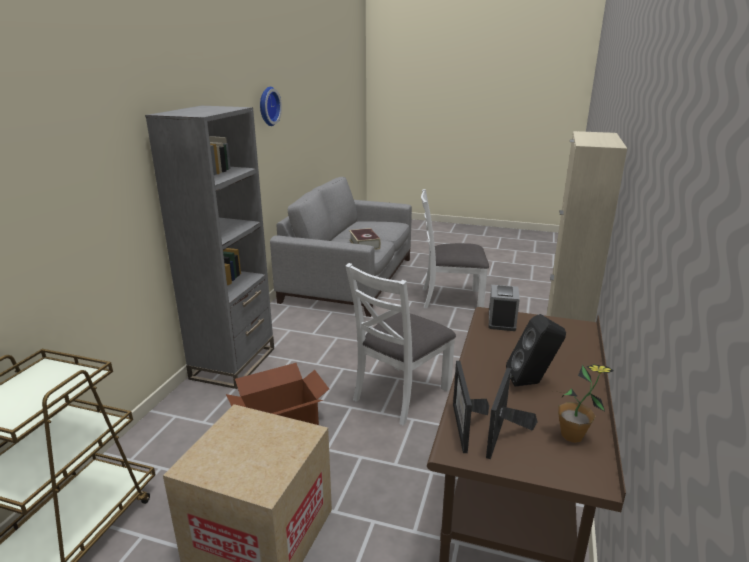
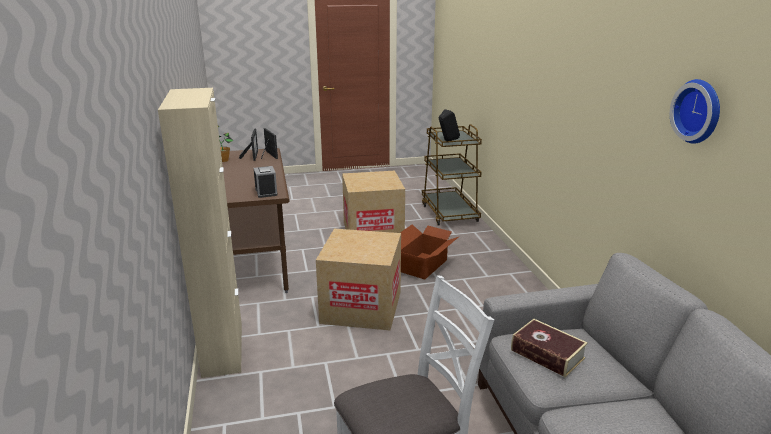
camera: 150 degrees right, 0 degrees up
grey bookcase [145,106,274,389] -> none
white chair [345,263,456,425] -> cardboard box [316,229,401,330]
black speaker [506,314,566,386] -> black speaker moved to [439,109,460,141]

